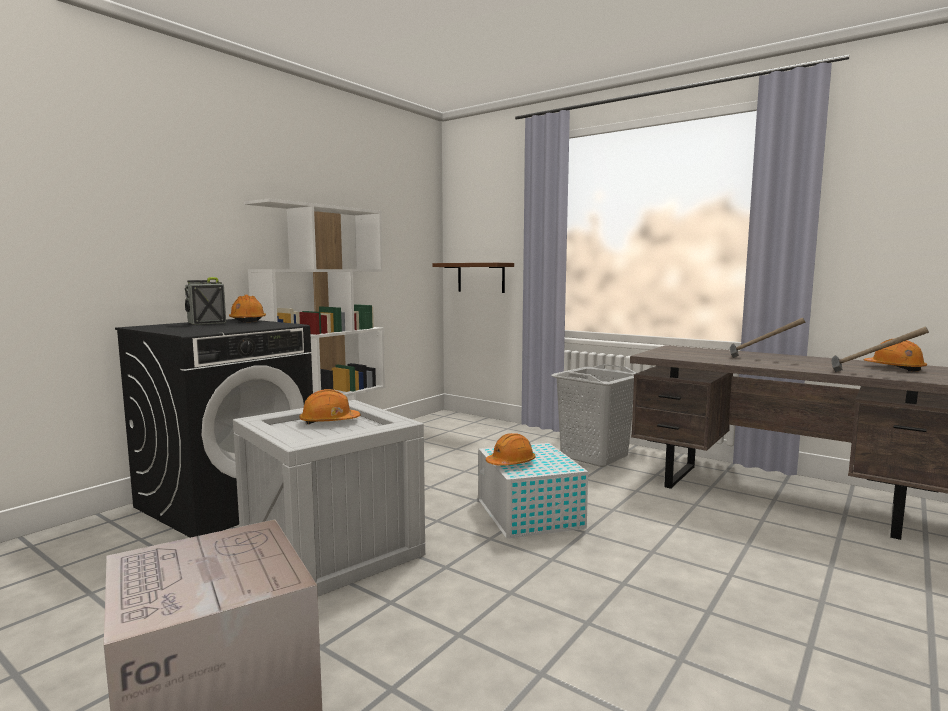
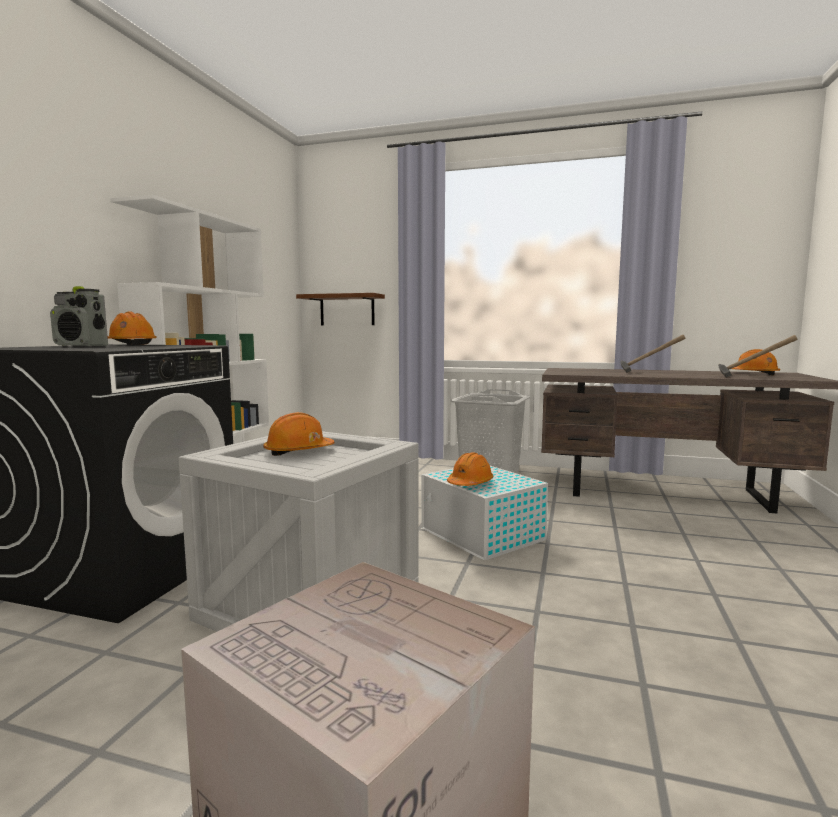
camera: 20 degrees left, 0 degrees up
radio [185,277,226,325] -> radio turned 105 degrees counterclockwise [50,286,108,346]

